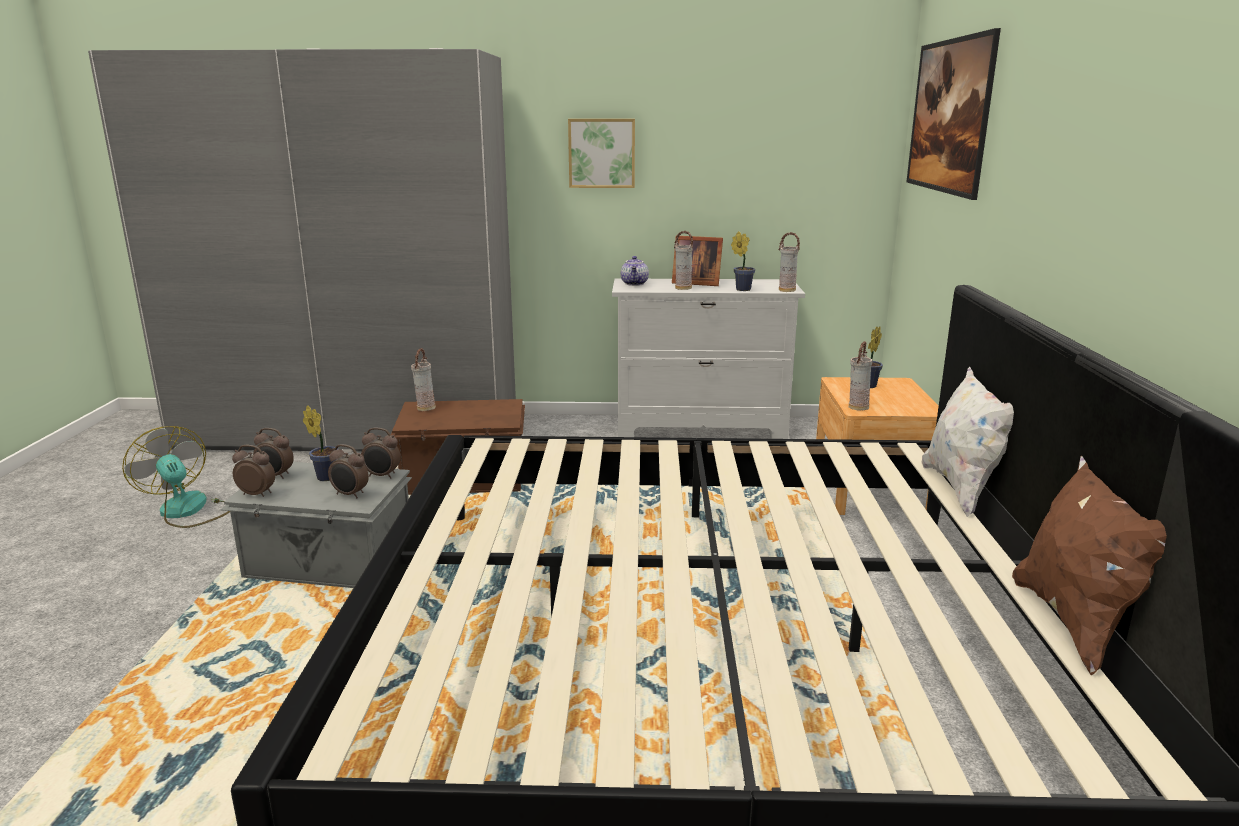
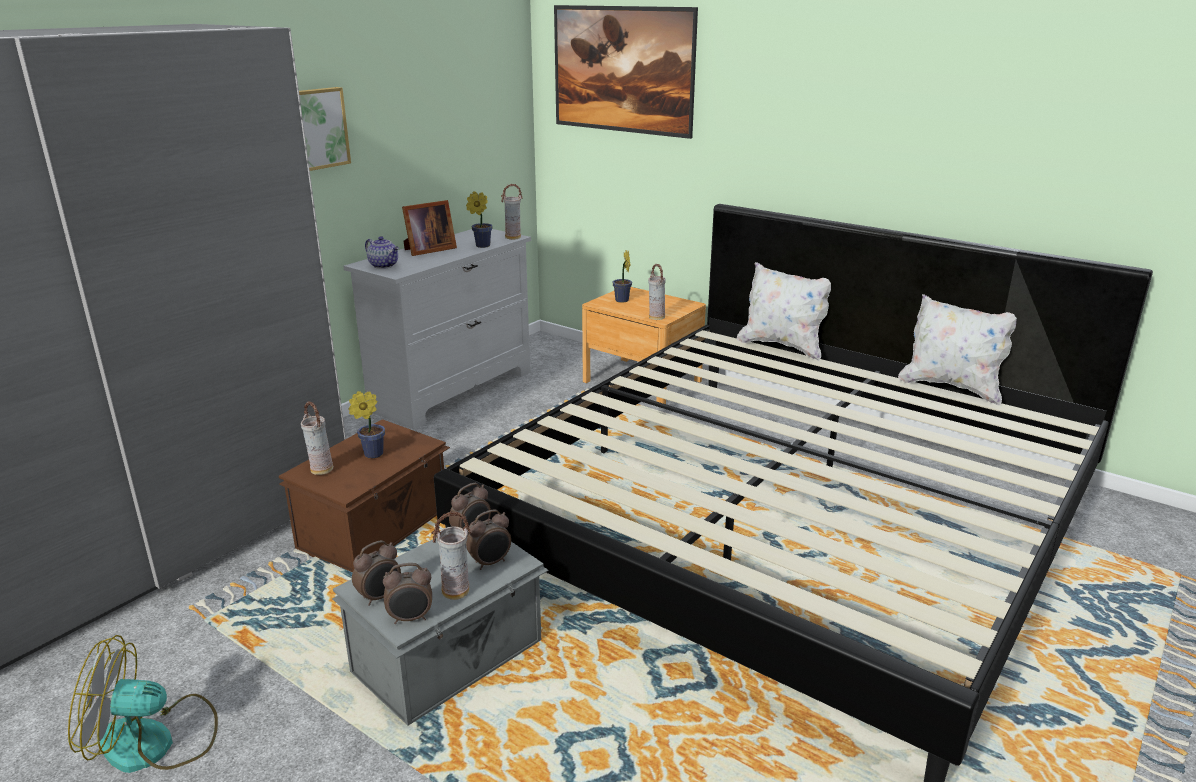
camera: 55 degrees left, 5 degrees up
alarm clock [232,445,275,497] -> alarm clock turned 150 degrees counterclockwise [383,563,432,624]
potted plant [303,405,338,481] -> potted plant moved to [348,391,385,458]
vase [674,231,693,290] -> vase moved to [431,511,471,600]
brown pillow [1012,456,1167,675] -> white pillow [898,294,1017,406]

